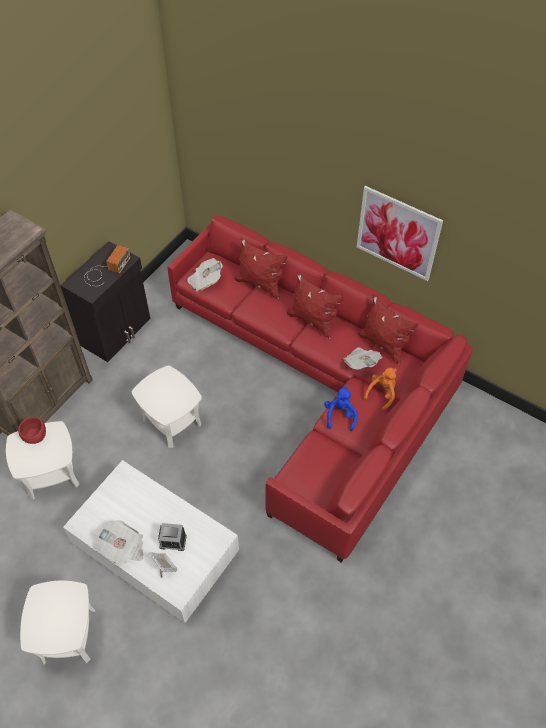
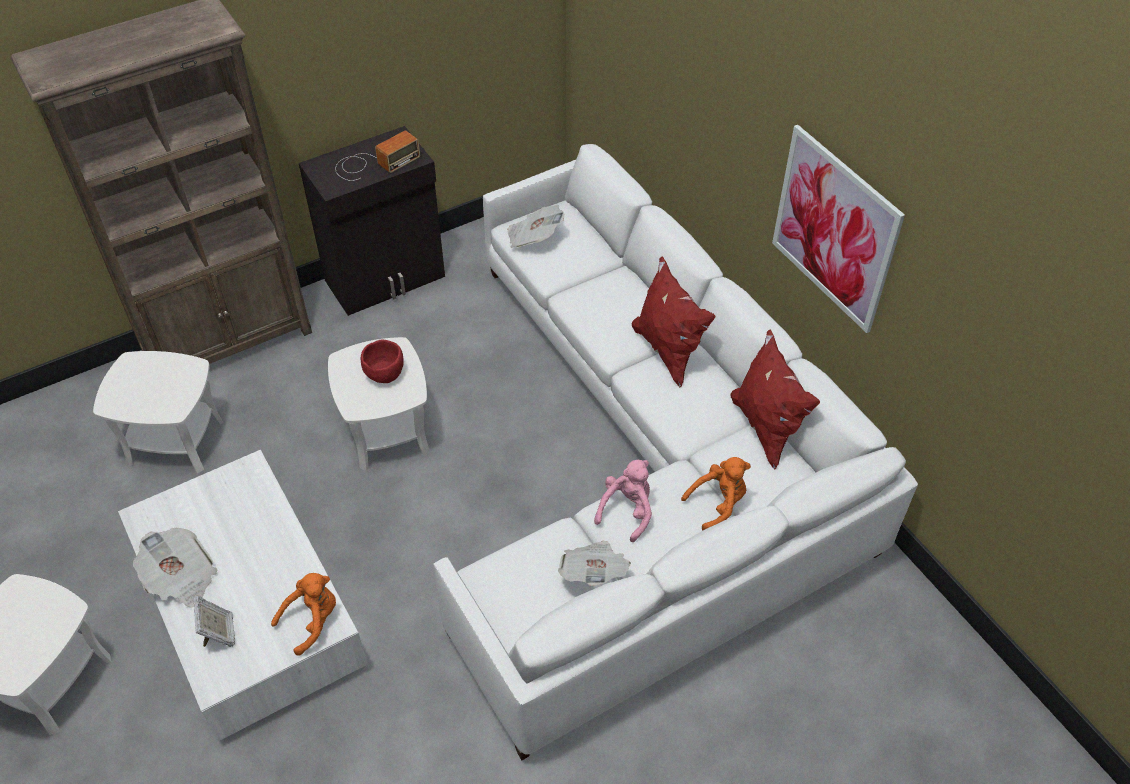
camera: 25 degrees right, 5 degrees down
red bowl [18,417,46,444] -> red bowl moved to [361,340,404,383]
alarm clock [158,523,187,551] -> none
red sofa [167,216,473,563] -> white sofa [434,144,918,760]
red pillow [234,238,288,299] -> none
blue plush toy [324,387,357,431] -> pink plush toy [594,460,652,542]
newspaper [343,347,382,369] -> newspaper moved to [558,541,631,586]
none -> orange plush toy [271,573,336,656]

